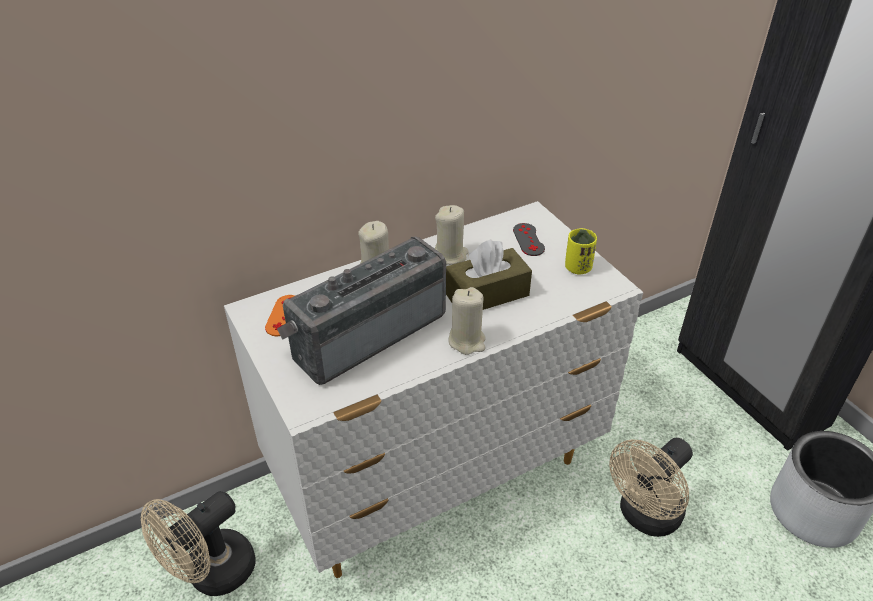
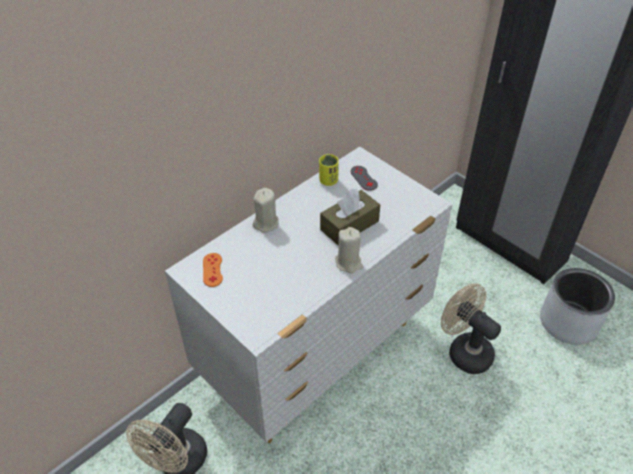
camera: 15 degrees left, 5 degrees up
radio [277,236,446,385] -> none
beige candle [435,205,469,265] -> none
yellow cup [565,228,597,274] -> yellow cup moved to [319,154,339,186]
beige fan [609,438,693,537] -> beige fan turned 105 degrees clockwise [441,283,501,374]

